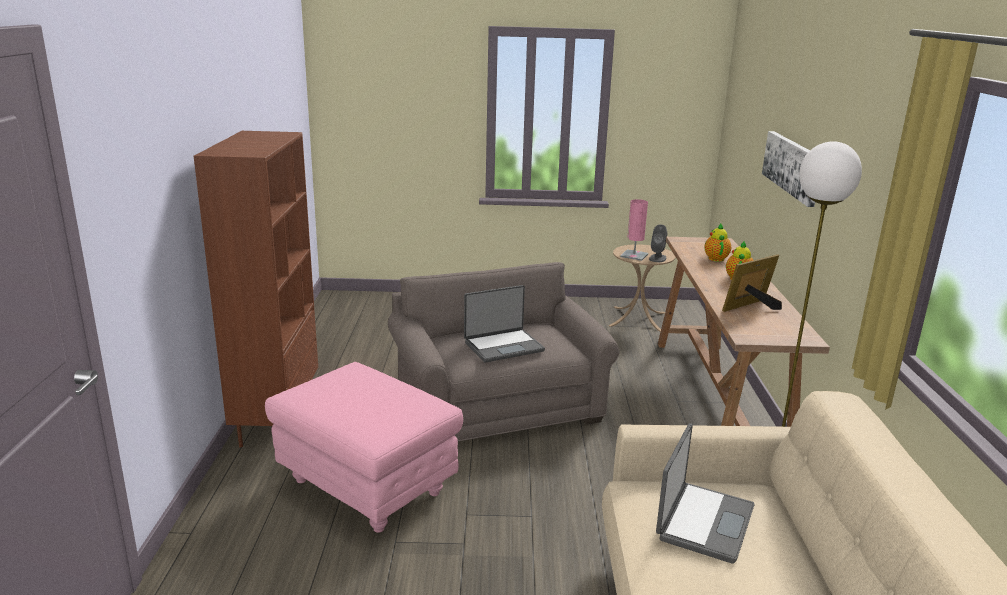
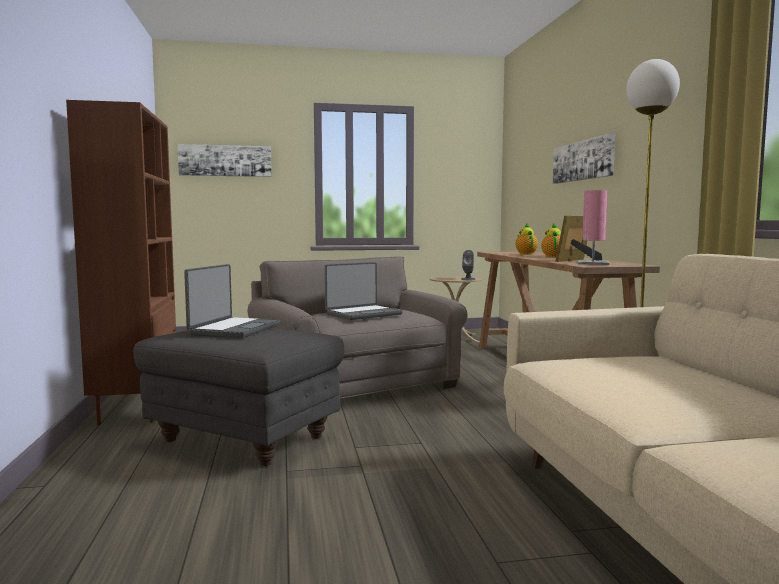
camera: 10 degrees left, 15 degrees down
pink ottoman [265,362,463,533] -> grey ottoman [133,328,345,466]
pink table lamp [620,199,648,261] -> pink table lamp moved to [577,190,609,265]
laptop [656,423,755,564] -> laptop moved to [184,264,280,338]
none -> picture [177,144,271,177]

